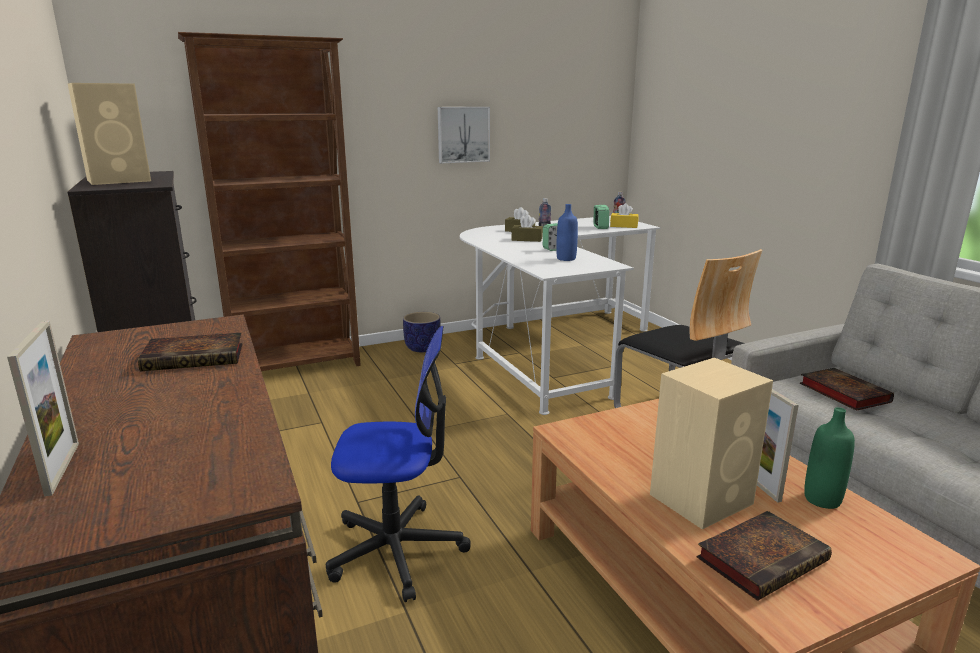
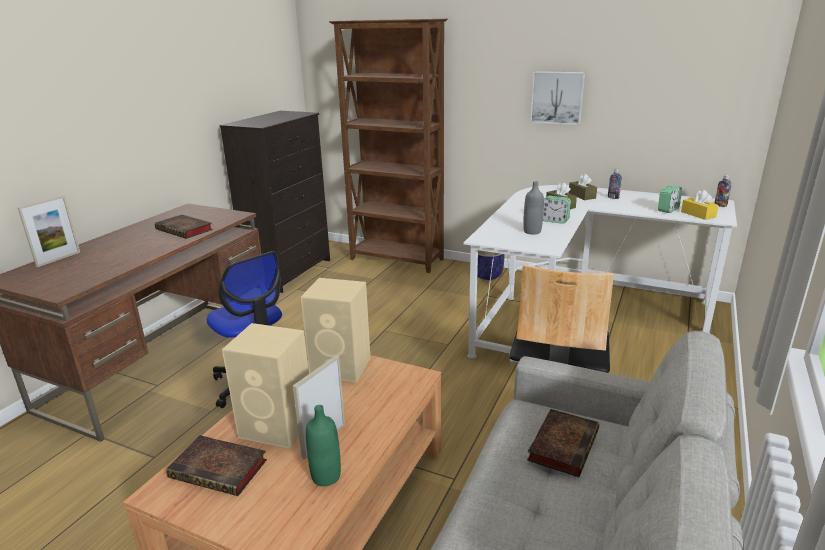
camera: 50 degrees right, 5 degrees up
beige speaker [68,83,151,185] -> beige speaker moved to [301,278,370,382]
blue bottle [556,204,578,261] -> grey bottle [523,181,544,234]

